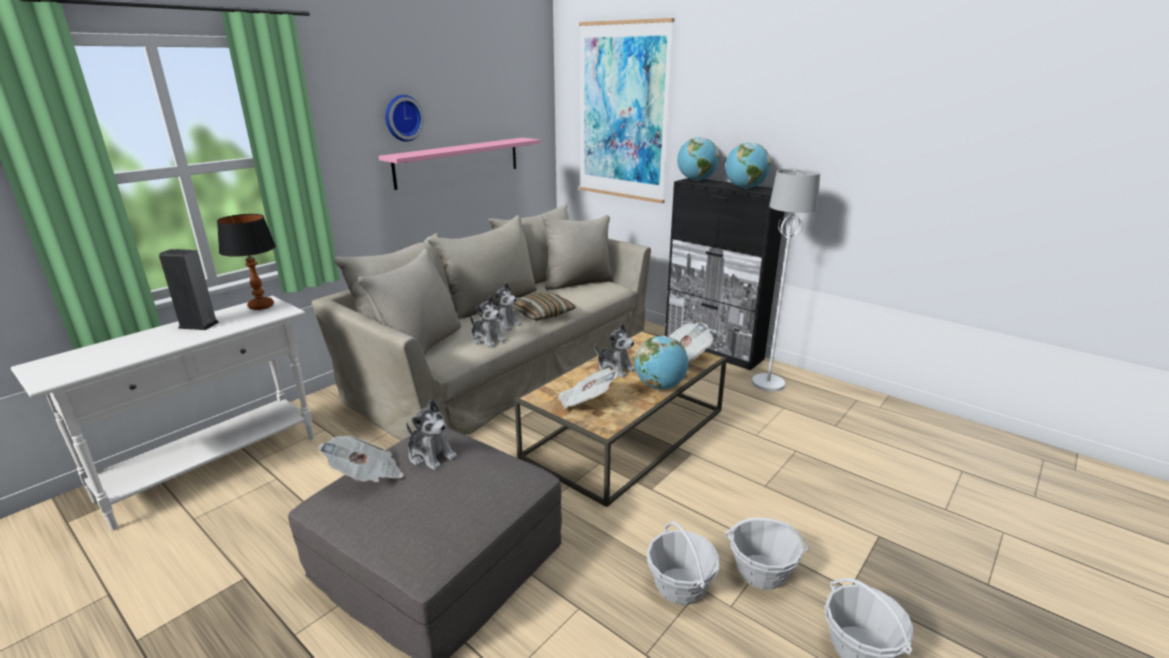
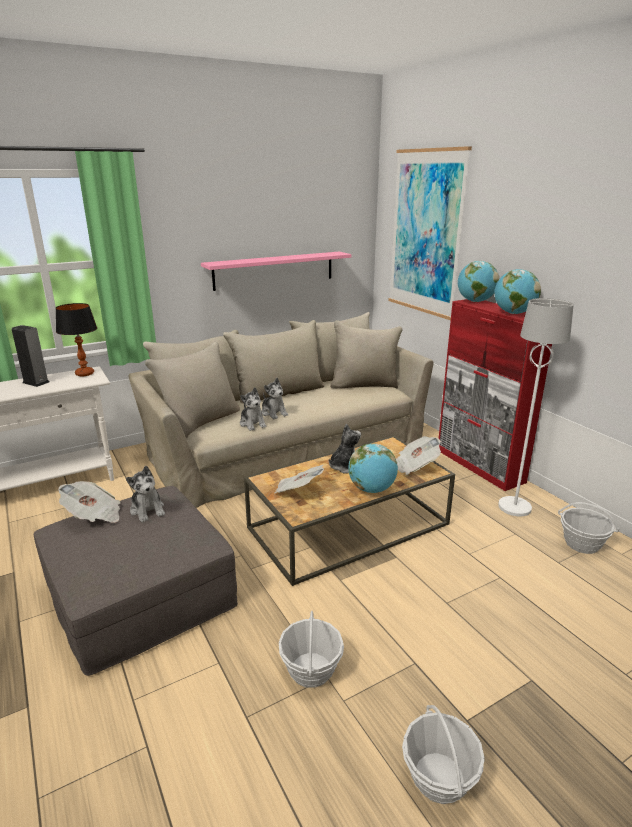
camera: 20 degrees right, 0 degrees up
wall clock [385,95,424,142] -> none
pillow [512,292,577,321] -> none
plush toy [595,324,636,378] -> plush toy turned 105 degrees counterclockwise [329,424,361,473]
black cabinet [665,178,784,370] -> red cabinet [438,299,552,491]
basket [725,518,810,589] -> basket moved to [558,502,619,554]

